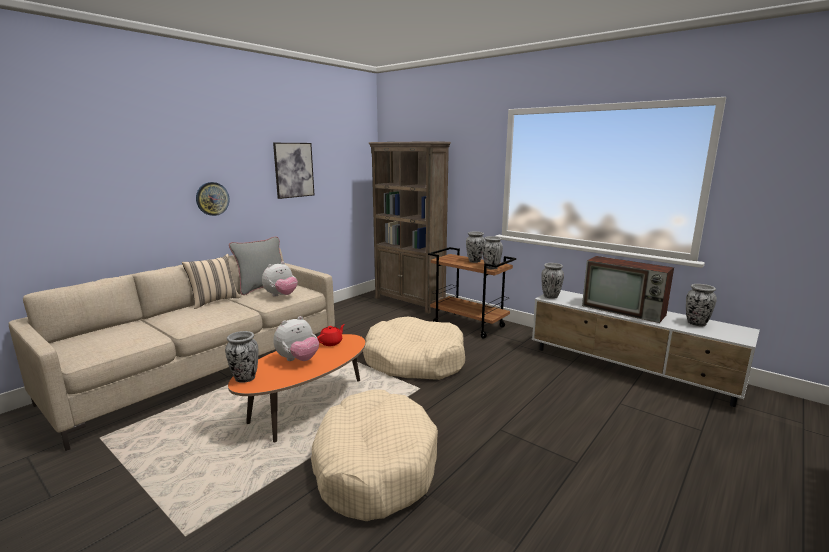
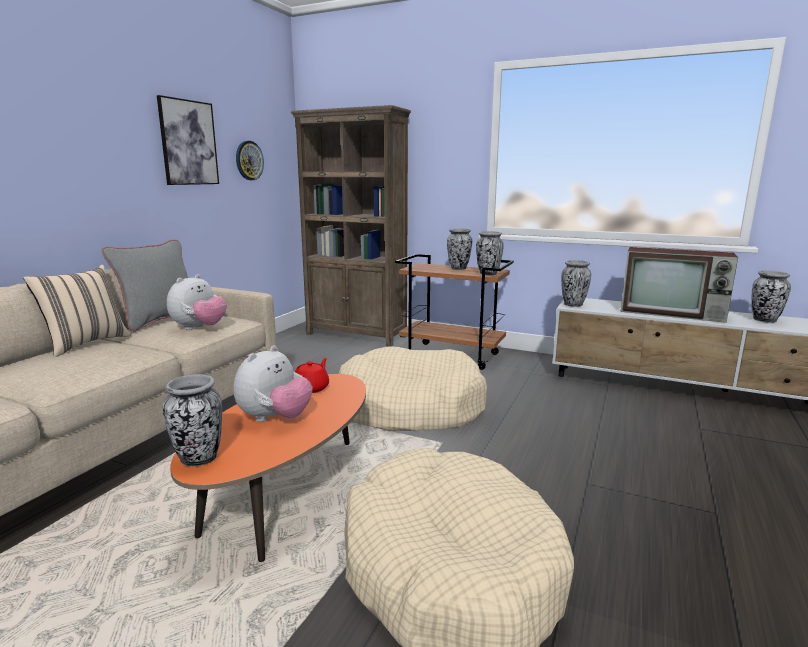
camera: 15 degrees left, 0 degrees up
wall clock [196,182,229,216] -> wall clock moved to [236,141,264,180]

